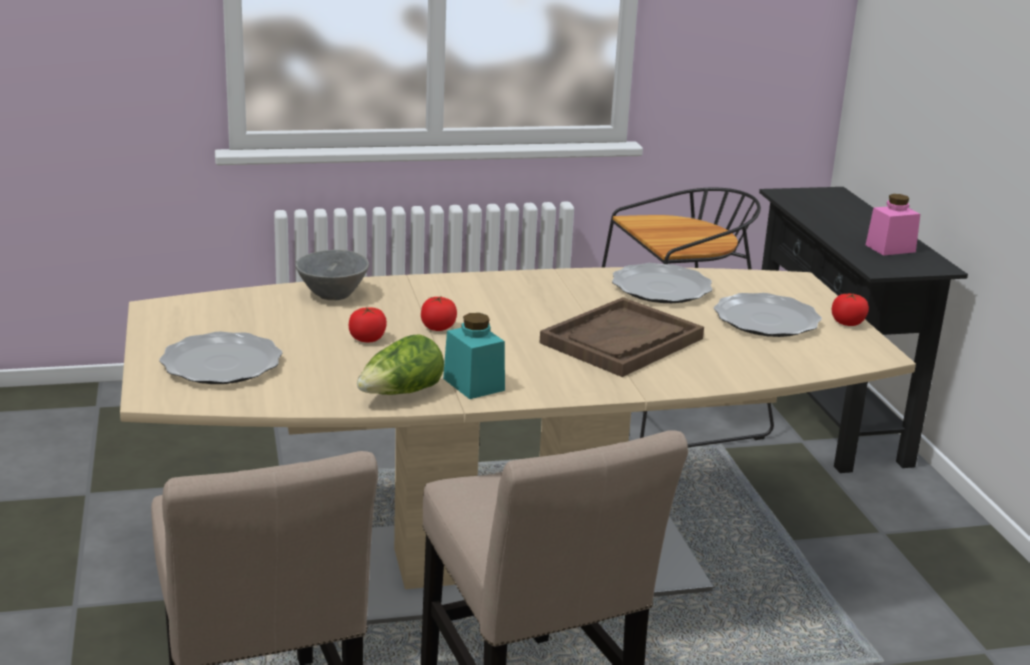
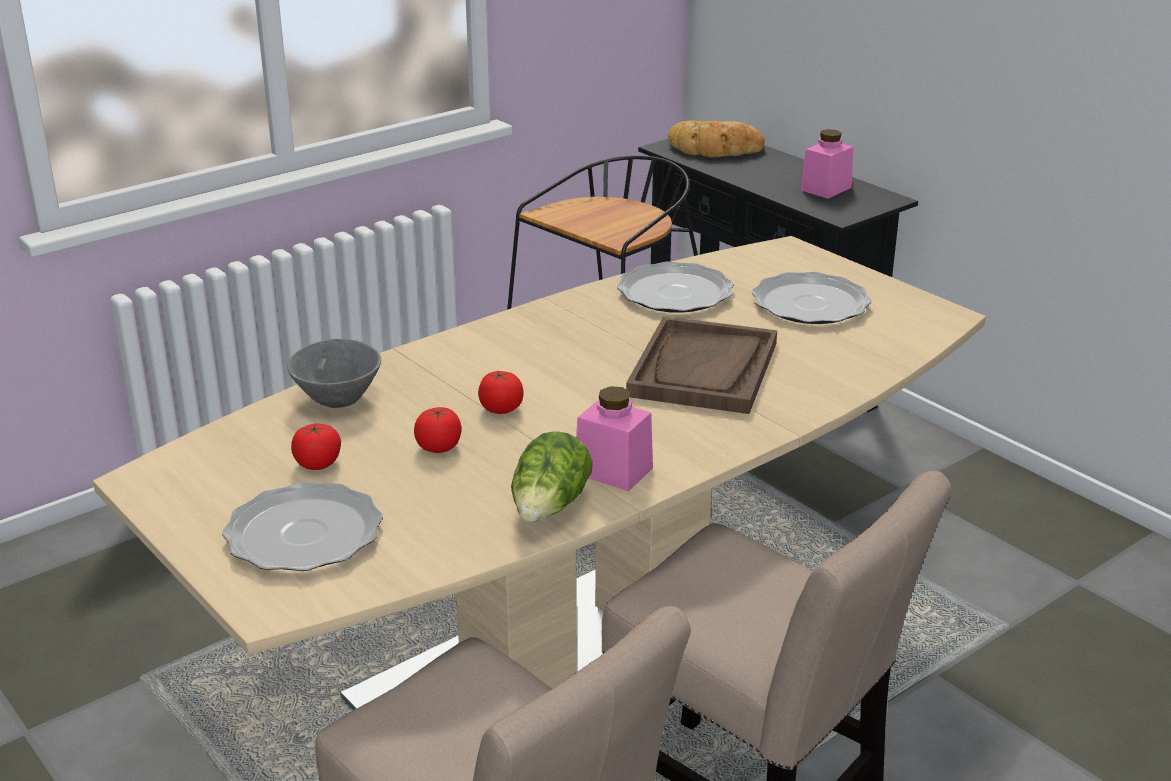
camera: 25 degrees left, 5 degrees up
turquoise jar [443,313,505,399] -> pink jar [576,386,653,491]
tomato [832,293,869,326] -> tomato moved to [291,424,341,470]
none -> bread [668,121,765,158]

